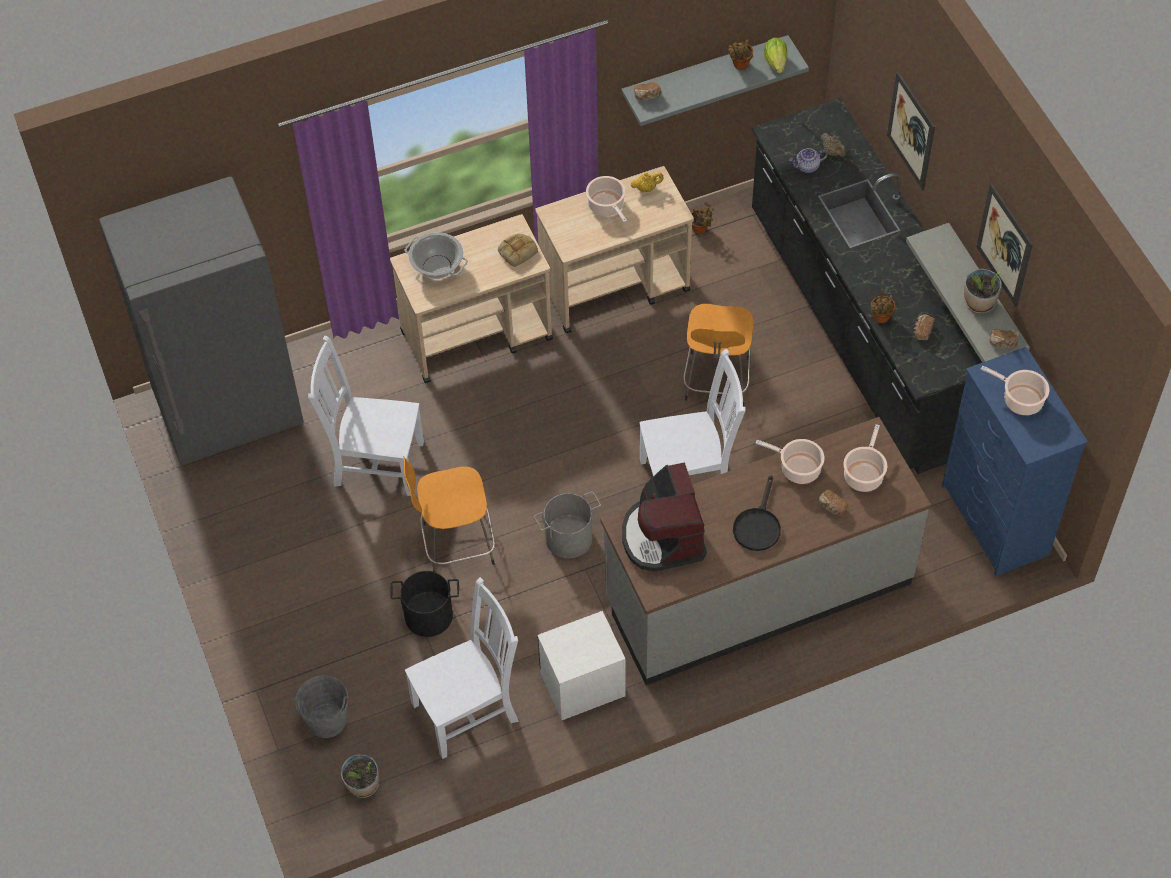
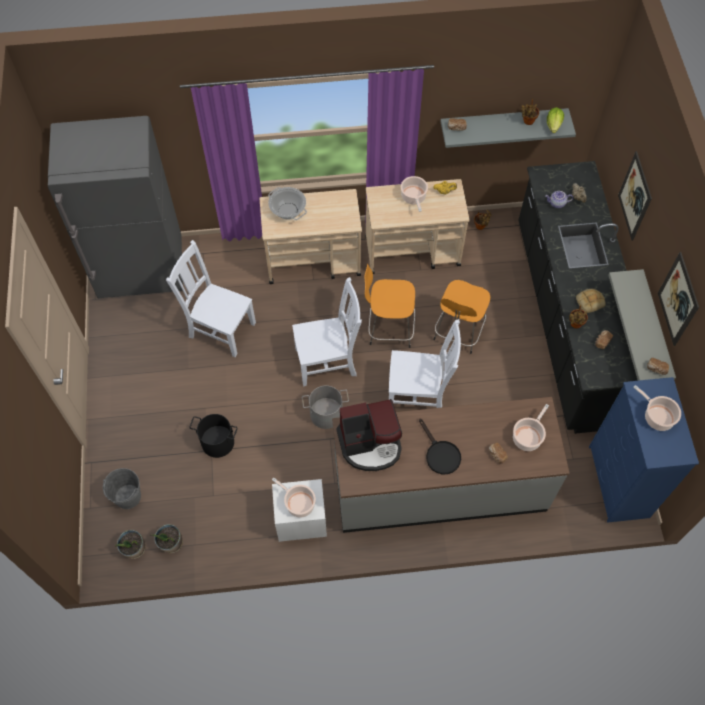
camera: 15 degrees right, 5 degrees up
orange stool [403,456,495,572] -> orange stool moved to [365,264,416,348]
white chair [405,577,518,759] -> white chair moved to [292,277,362,386]
bread [498,234,538,267] -> bread moved to [576,289,606,313]
coffee machine [622,462,707,571] -> coffee machine turned 105 degrees counterclockwise [337,399,402,471]
black frying pan [733,475,781,551] -> black frying pan turned 60 degrees counterclockwise [419,419,461,474]
cooking pot [756,439,825,484] -> cooking pot moved to [272,478,316,518]
potted plant [964,269,1002,314] -> potted plant moved to [151,524,183,553]

